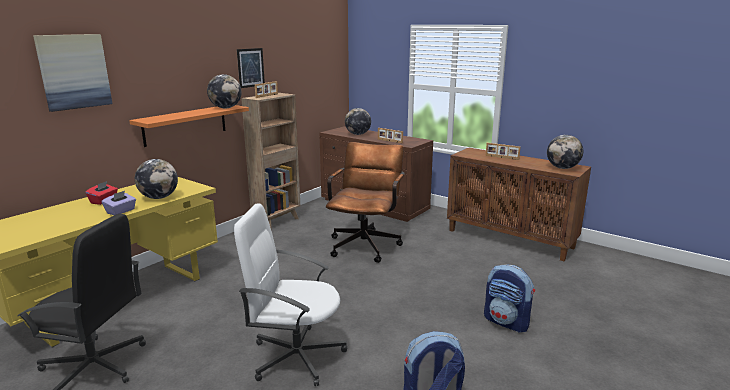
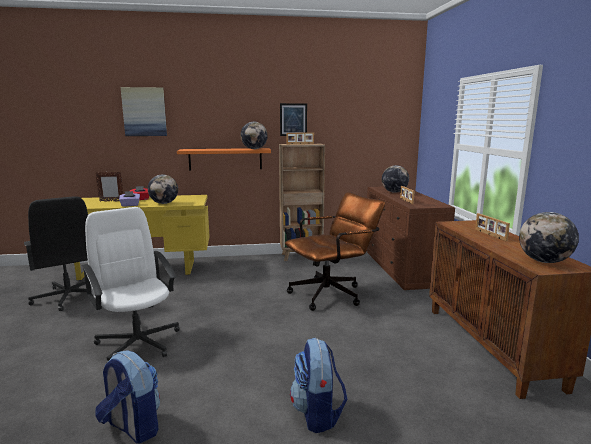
camera: 45 degrees right, 5 degrees down
none -> picture frame [95,172,123,202]

